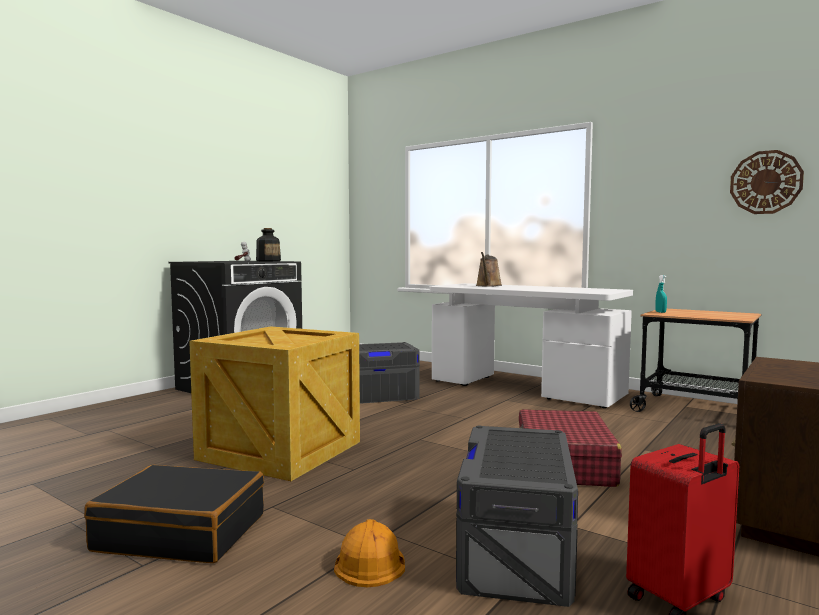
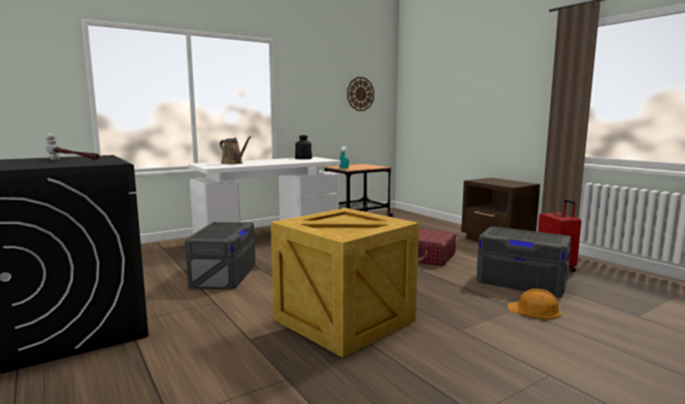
camera: 70 degrees left, 5 degrees up
black suitcase [84,465,264,563] -> none
bottle [256,228,281,261] -> bottle moved to [295,135,312,159]

